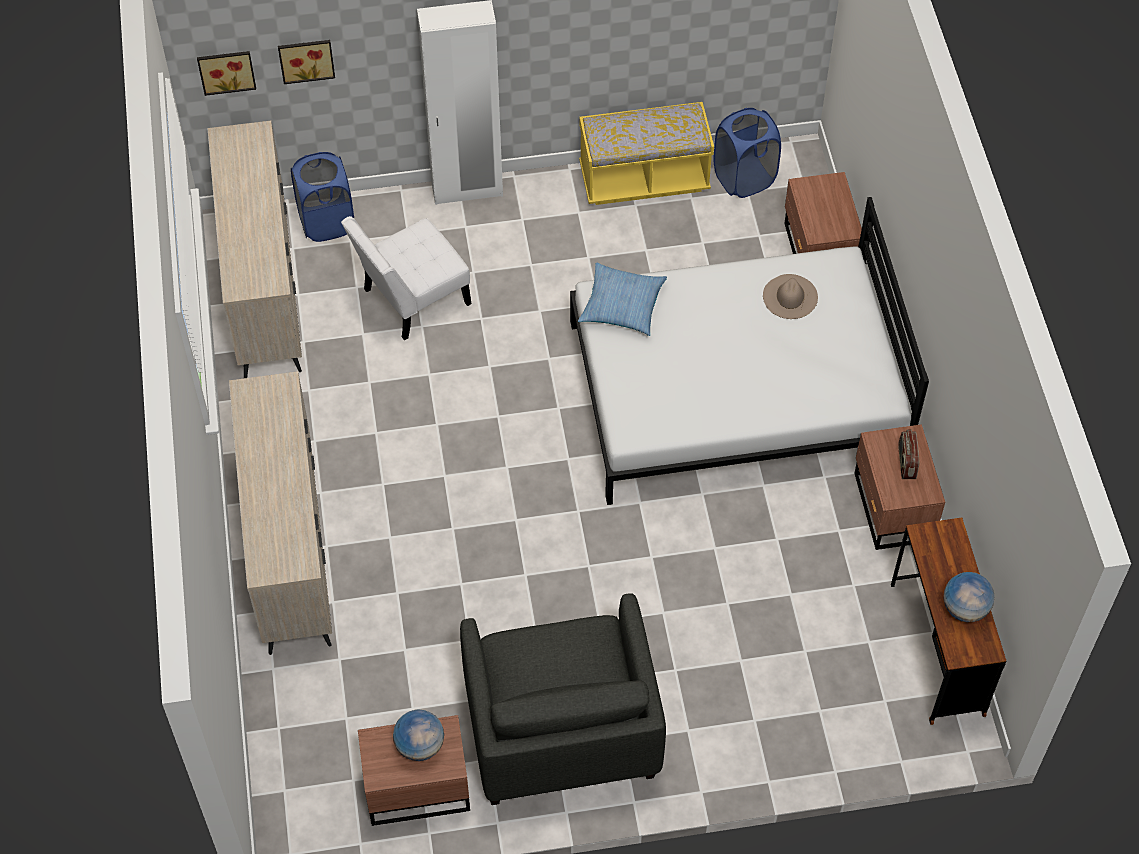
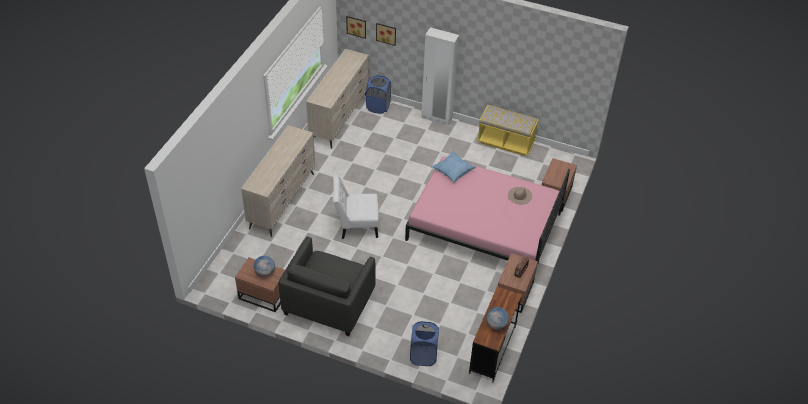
camera: 30 degrees right, 10 degrees down
white chair [341,216,472,340] -> white chair moved to [333,175,379,239]
white bed [570,197,929,505] -> pink bed [405,156,570,263]
blue laundry basket [713,108,781,198] -> blue laundry basket moved to [410,321,439,366]

